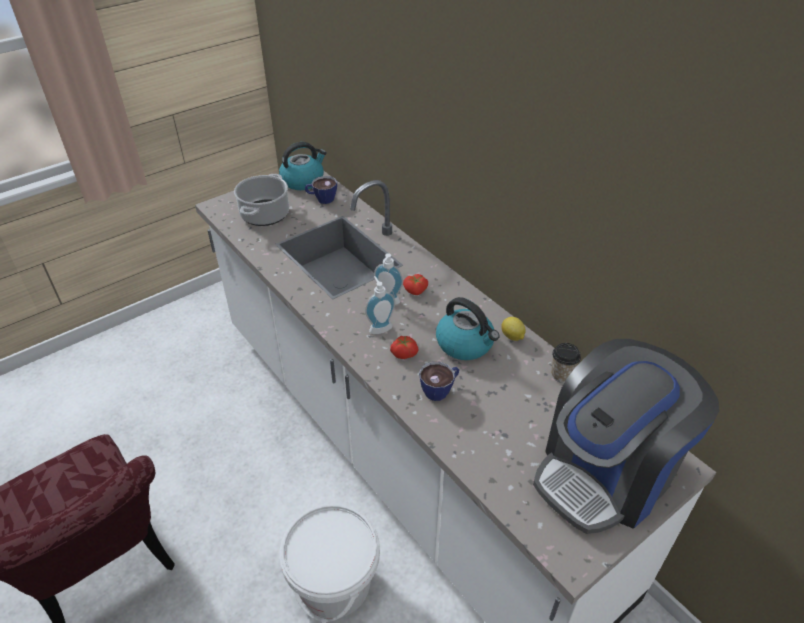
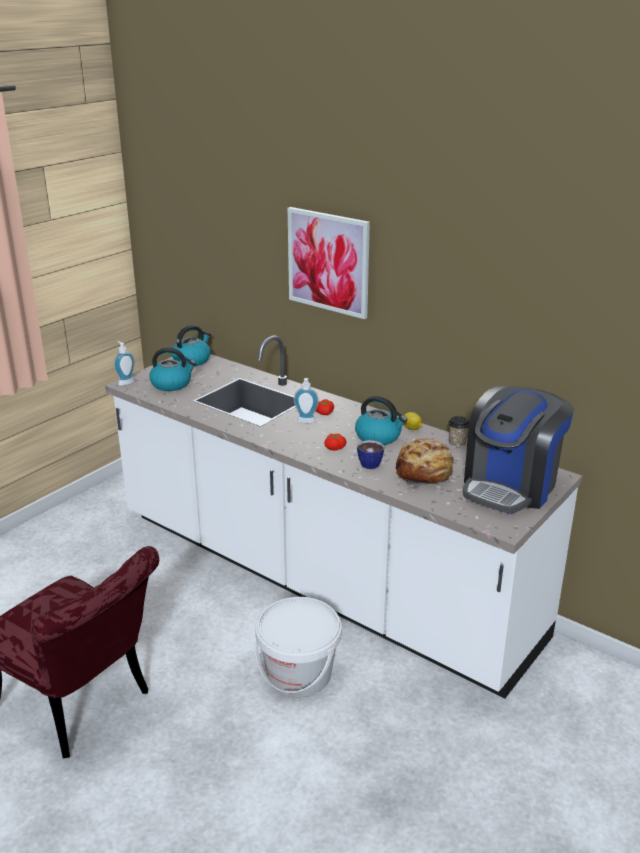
camera: 15 degrees left, 15 degrees down
cooking pot [234,174,289,226] -> kettle [149,347,196,391]
cup [305,176,337,204] -> none
soap dispenser [365,276,395,334] -> soap dispenser moved to [114,341,135,386]
none -> picture [288,207,370,319]
none -> bread [396,438,453,487]

